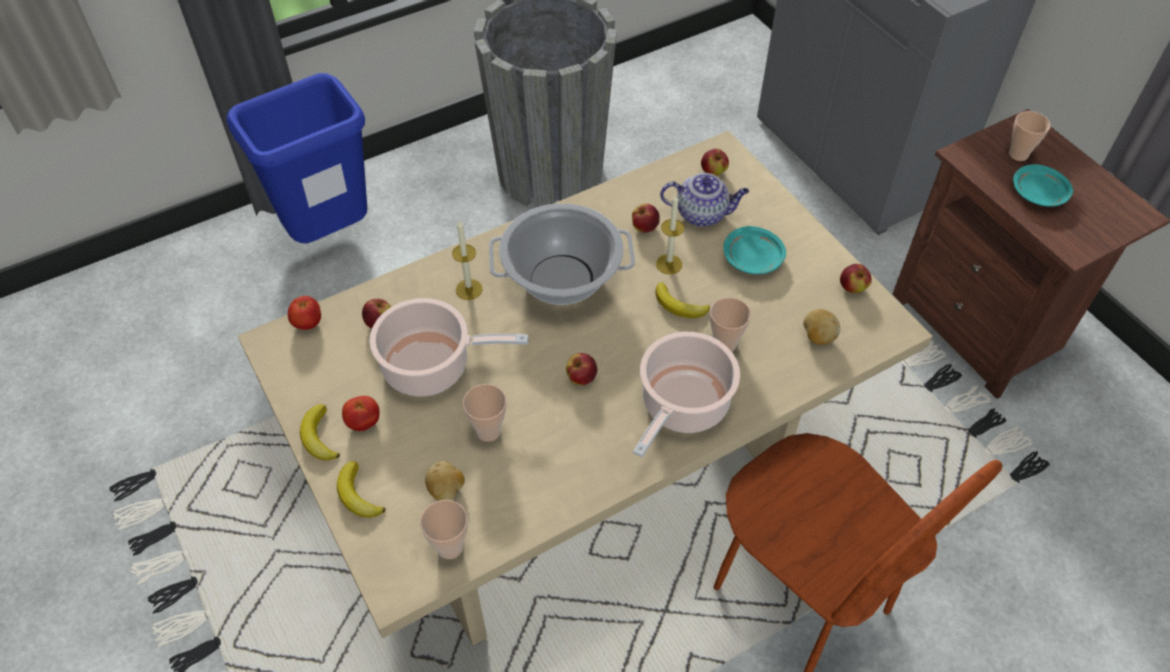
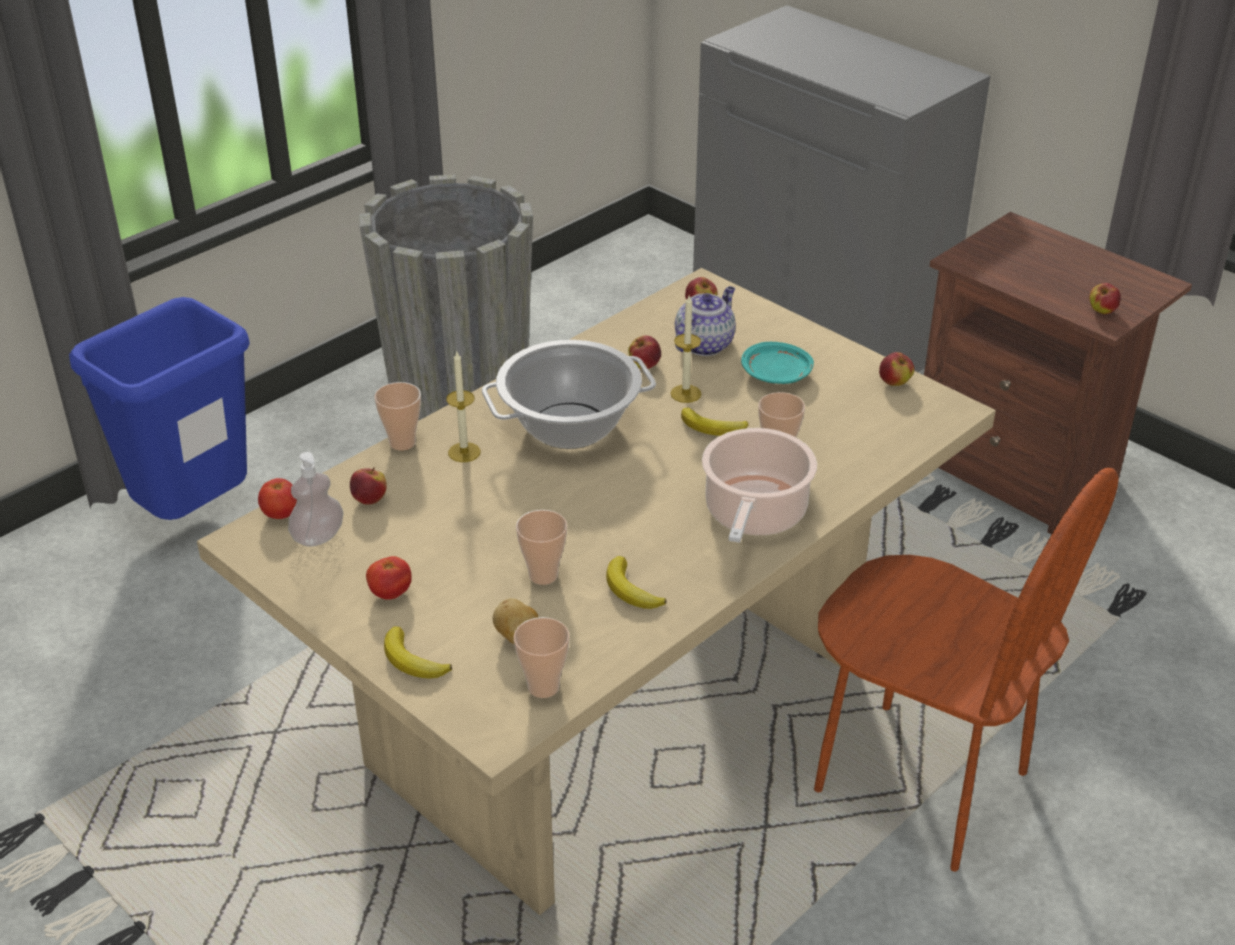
camera: 15 degrees left, 15 degrees down
banana [300,404,340,461] -> banana moved to [606,556,667,609]
cooking pot [369,298,528,397] -> none
apple [566,353,597,385] -> apple moved to [1089,283,1121,314]
teapot [660,173,749,227] -> teapot turned 45 degrees counterclockwise [675,286,736,356]
potato [803,309,840,345] -> none
cup [1009,111,1051,161] -> cup moved to [374,382,421,451]
turquoise plate [1013,164,1073,207] -> none
none -> soap dispenser [288,452,343,547]

